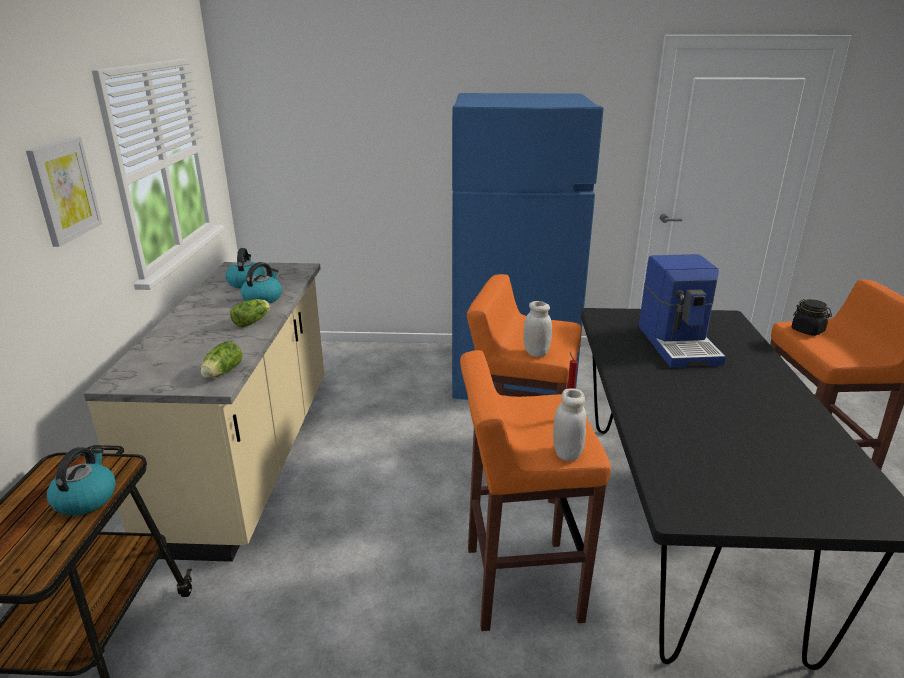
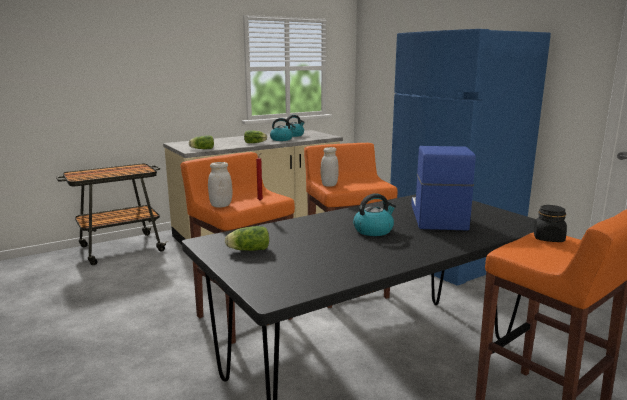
camera: 55 degrees right, 10 degrees down
picture [26,137,102,247] -> none
kettle [47,447,116,515] -> kettle moved to [353,193,396,236]
coffee machine [639,254,726,368] -> coffee machine turned 135 degrees clockwise [411,146,476,231]
none -> lettuce [225,226,269,251]

